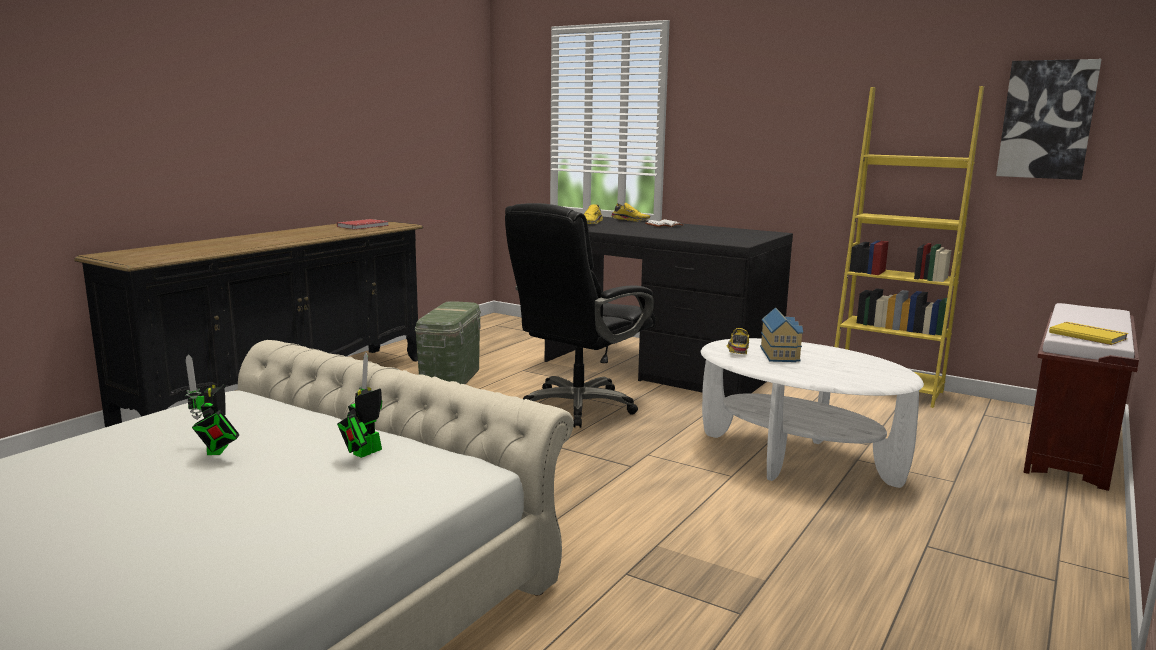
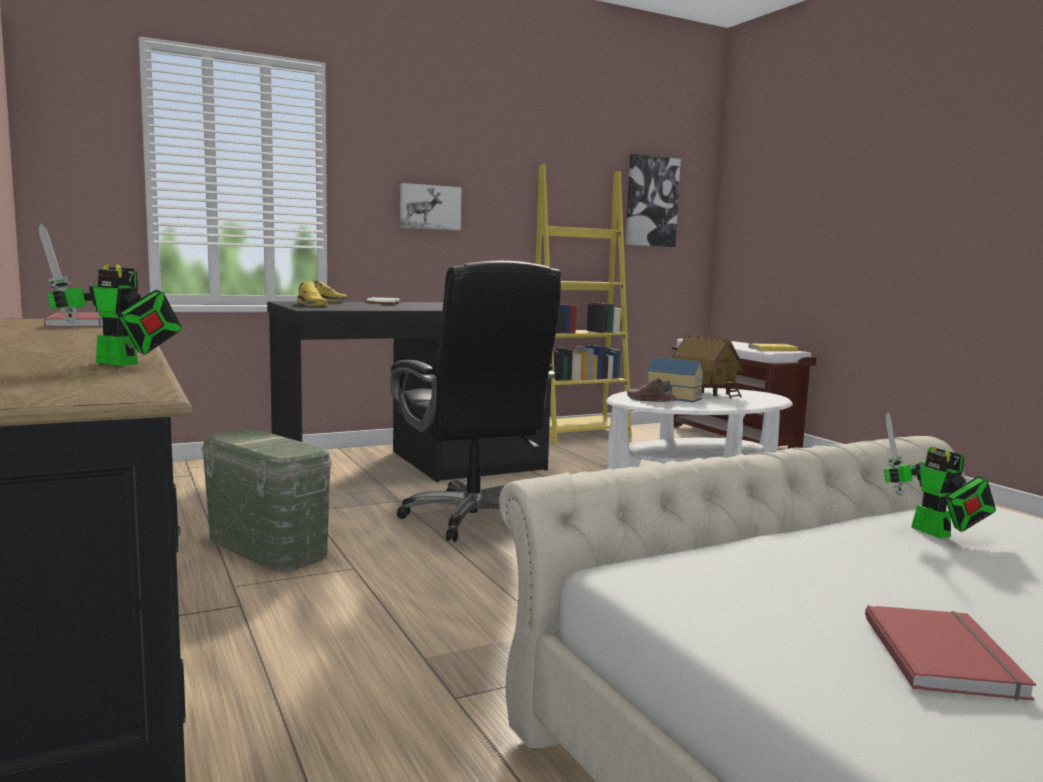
camera: 60 degrees left, 5 degrees down
toy robot [185,354,240,455] -> toy robot moved to [38,223,182,366]
yellow shoe [727,328,749,354] -> brown shoe [627,378,676,402]
none -> picture [400,183,461,231]
none -> toy house [672,335,743,398]
none -> red book [865,605,1036,701]

